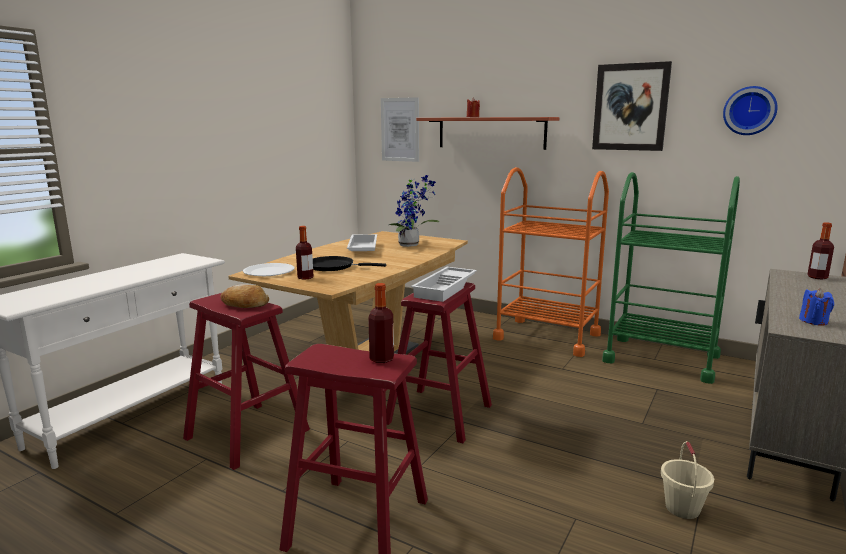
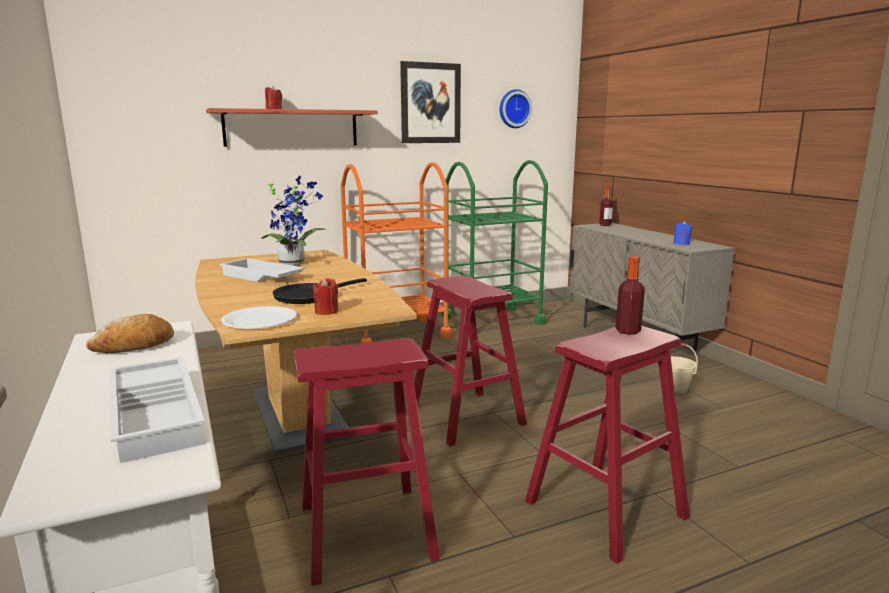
camera: 55 degrees left, 0 degrees up
bread [221,284,269,308] -> bread moved to [86,314,174,353]
bottle [296,226,314,280] -> red candle [313,278,339,315]
picture [381,97,419,162] -> none
white tray [411,267,477,302] -> white tray moved to [109,357,205,463]

